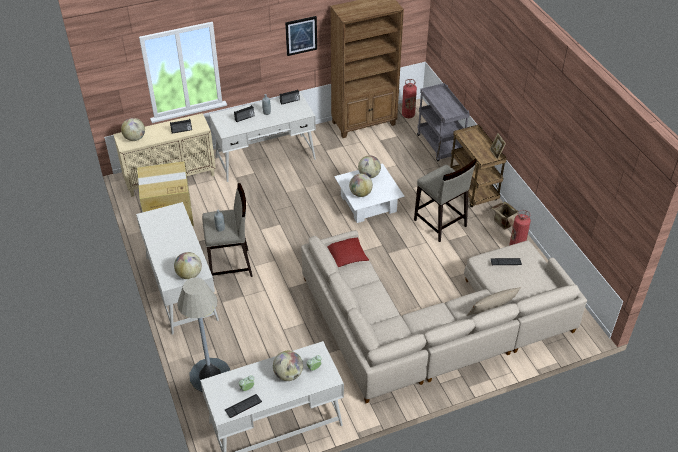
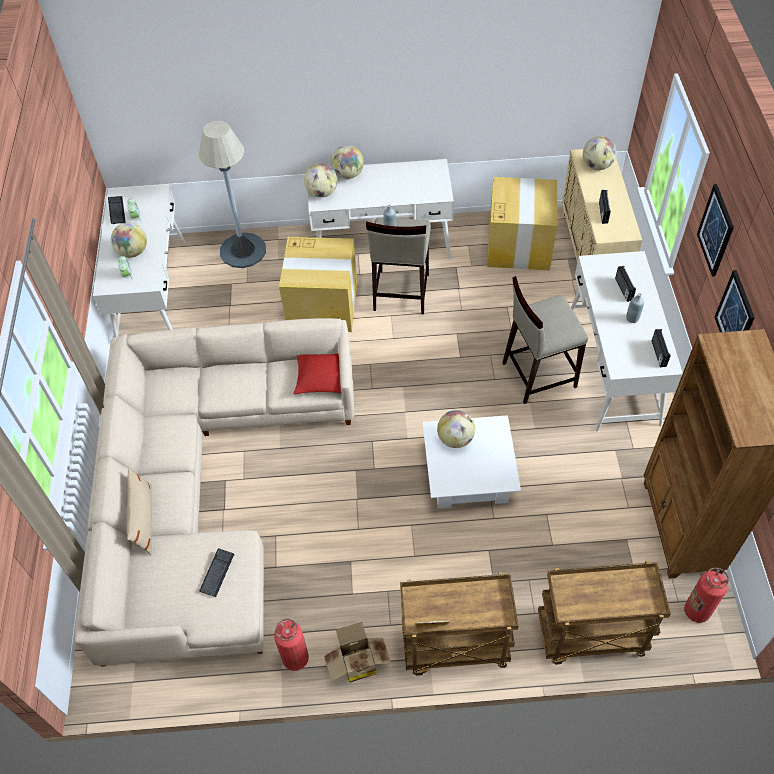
camera: 110 degrees right, 10 degrees up
globe [358,155,381,178] -> globe moved to [331,145,364,179]
beige stool [414,159,477,242] -> beige stool moved to [502,276,588,404]
grey cart [417,83,470,161] -> brown cart [538,561,671,664]
none -> cardboard box [279,237,357,332]
none -> picture [697,184,734,276]

